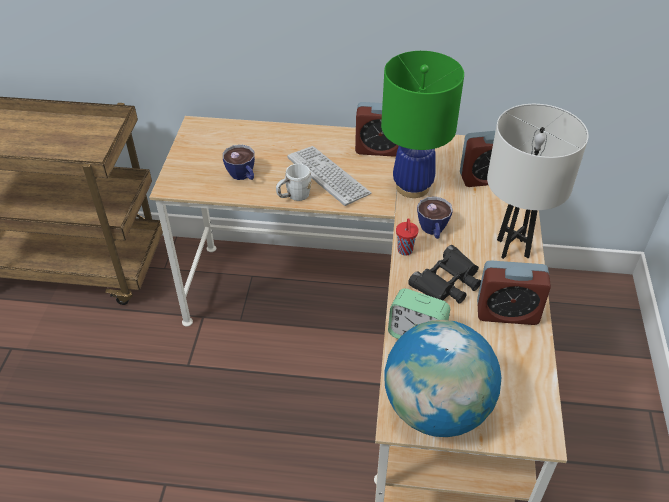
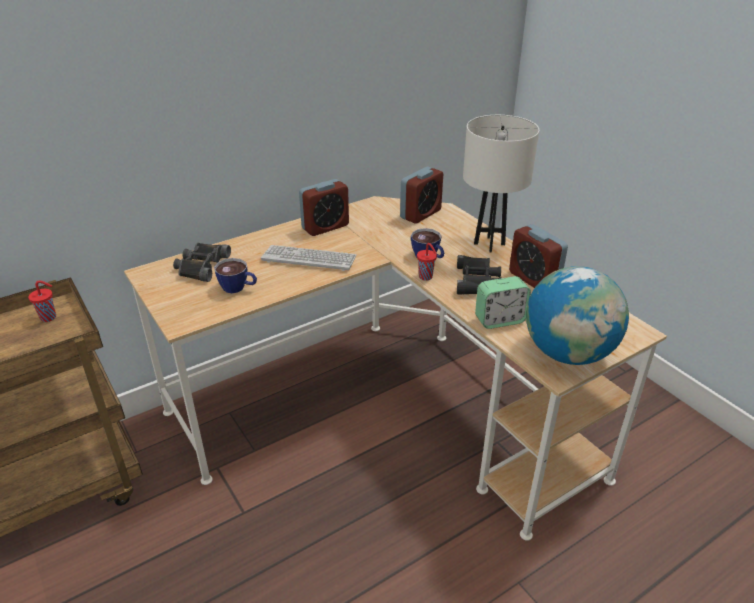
camera: 40 degrees left, 10 degrees down
white mug [276,164,312,201] -> none
green table lamp [381,51,464,198] -> none
alarm clock [477,260,551,325] -> alarm clock turned 90 degrees clockwise [509,224,568,288]
none -> red cup [28,281,56,322]
none -> black binoculars [173,243,231,282]

